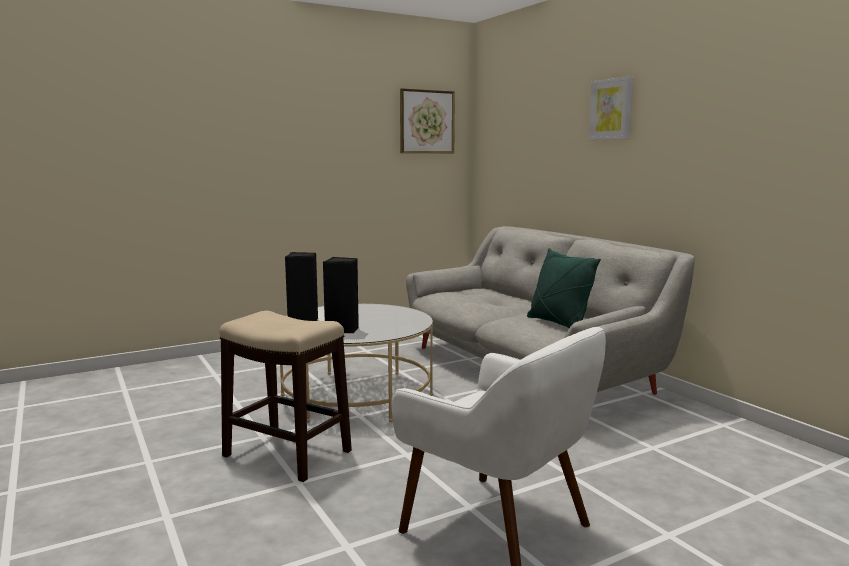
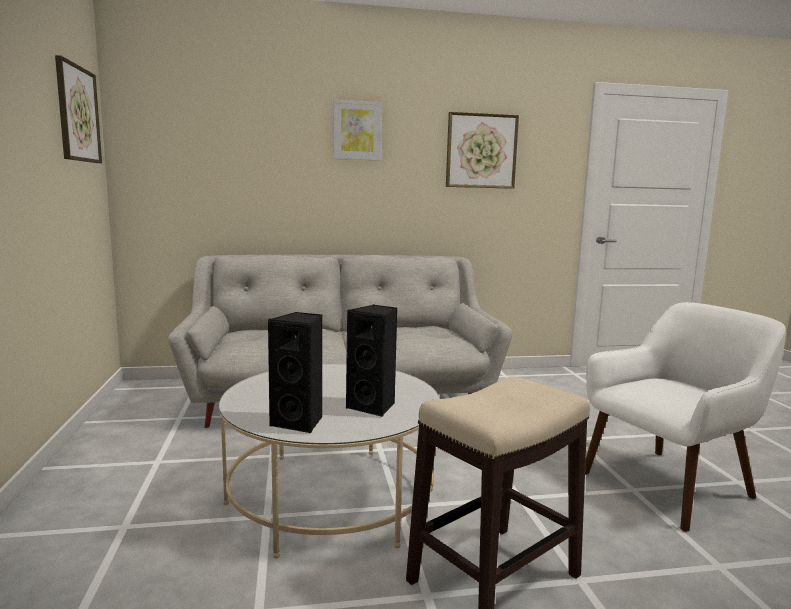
camera: 70 degrees left, 0 degrees up
green pillow [527,248,601,328] -> none
none -> picture [446,112,519,189]

